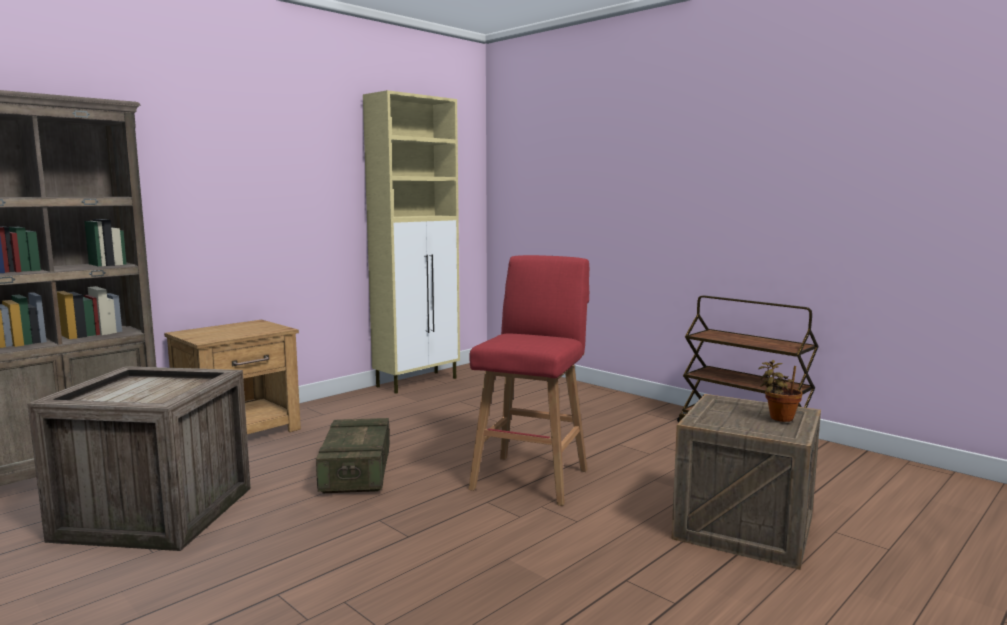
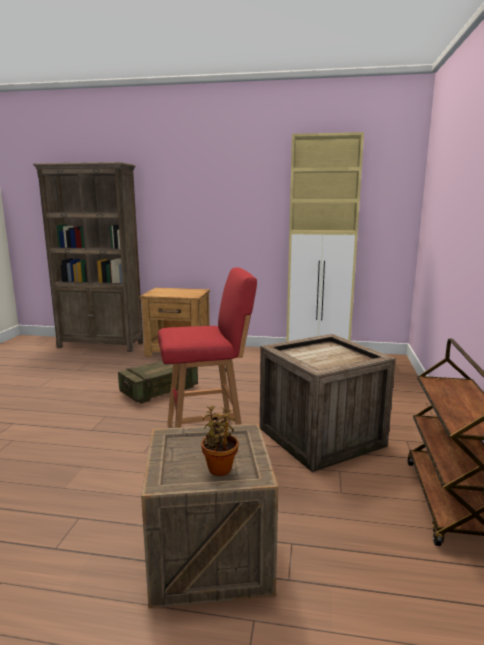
camera: 55 degrees right, 5 degrees up
crate [27,366,251,551] -> crate moved to [260,334,396,472]

